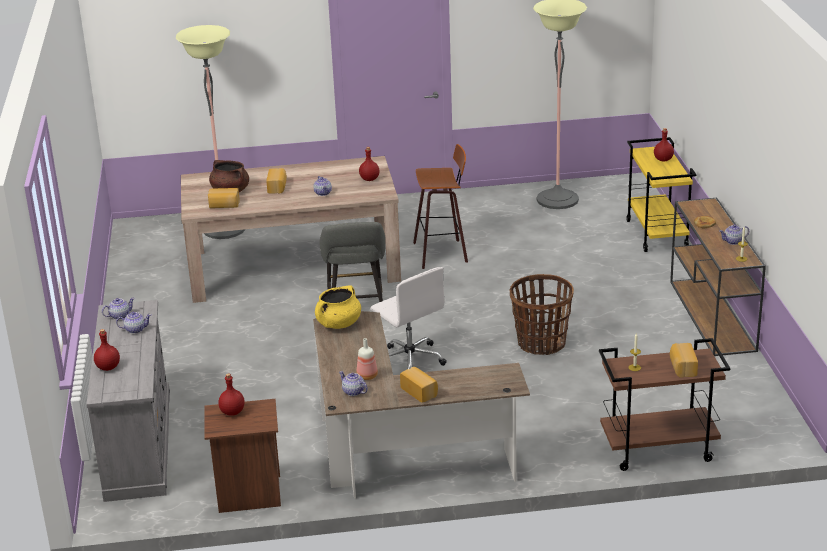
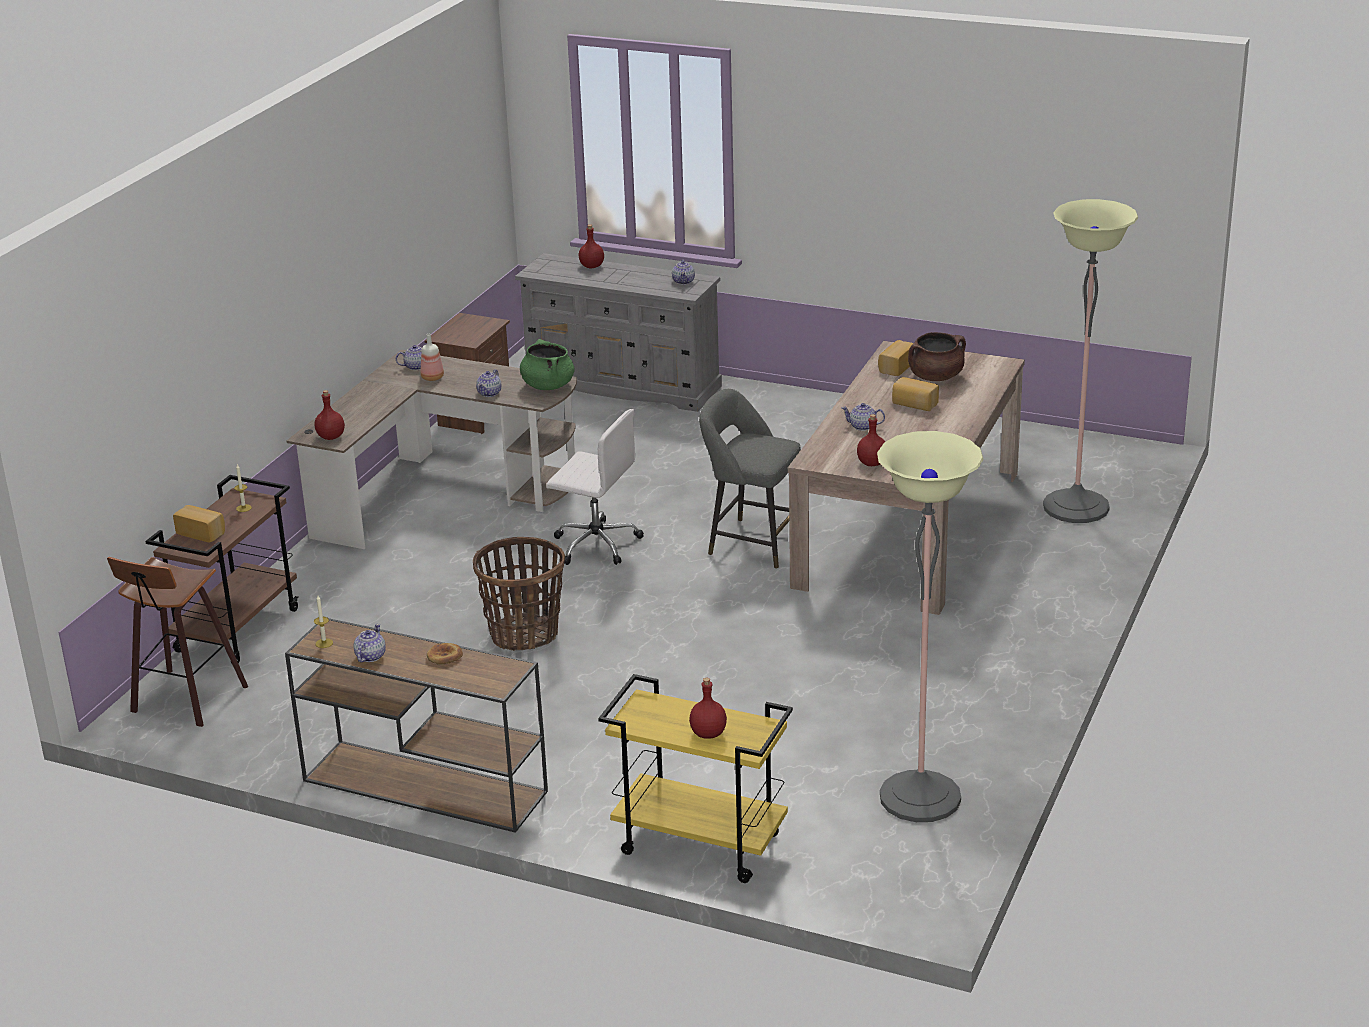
camera: 120 degrees right, 0 degrees up
teapot [116,312,152,334] -> teapot moved to [476,369,501,397]
red bottle [218,373,245,416] -> red bottle moved to [315,390,345,440]
yellow cooking pot [315,285,361,329] -> green cooking pot [520,339,574,390]
white office chair [370,267,447,369] -> white office chair turned 150 degrees counterclockwise [546,409,644,565]
bread [400,367,438,402] -> none
stool [413,144,468,269] -> stool moved to [107,557,248,727]

